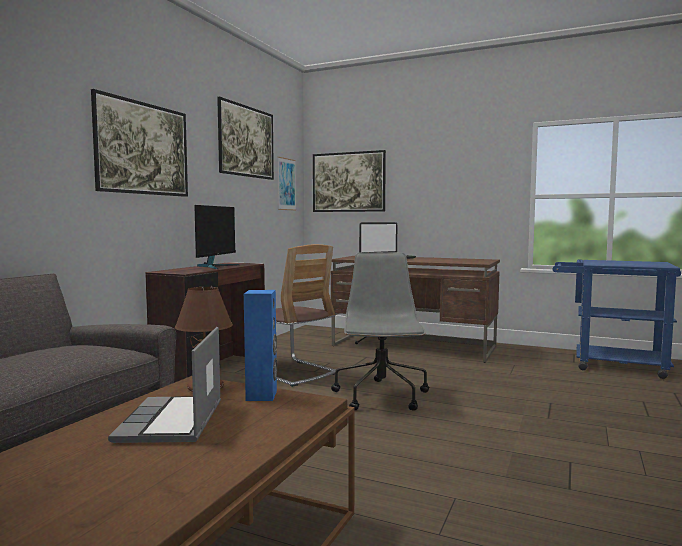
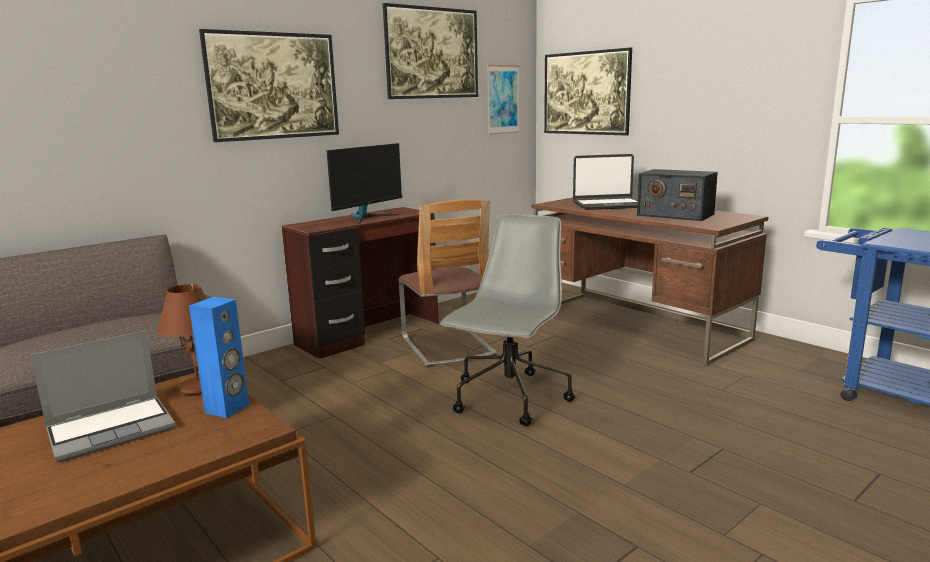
camera: 25 degrees right, 10 degrees up
laptop [108,327,221,443] -> laptop turned 150 degrees counterclockwise [30,330,176,462]
none -> radio [637,169,718,221]

